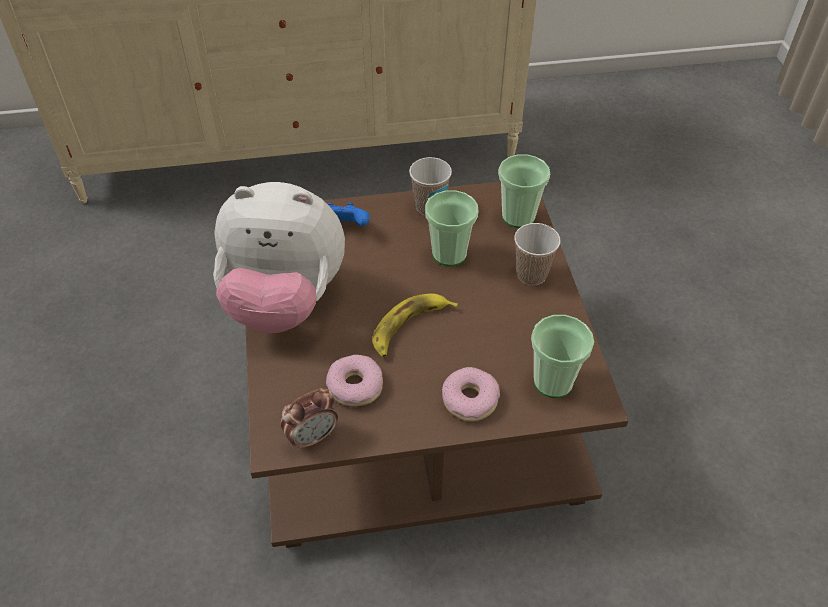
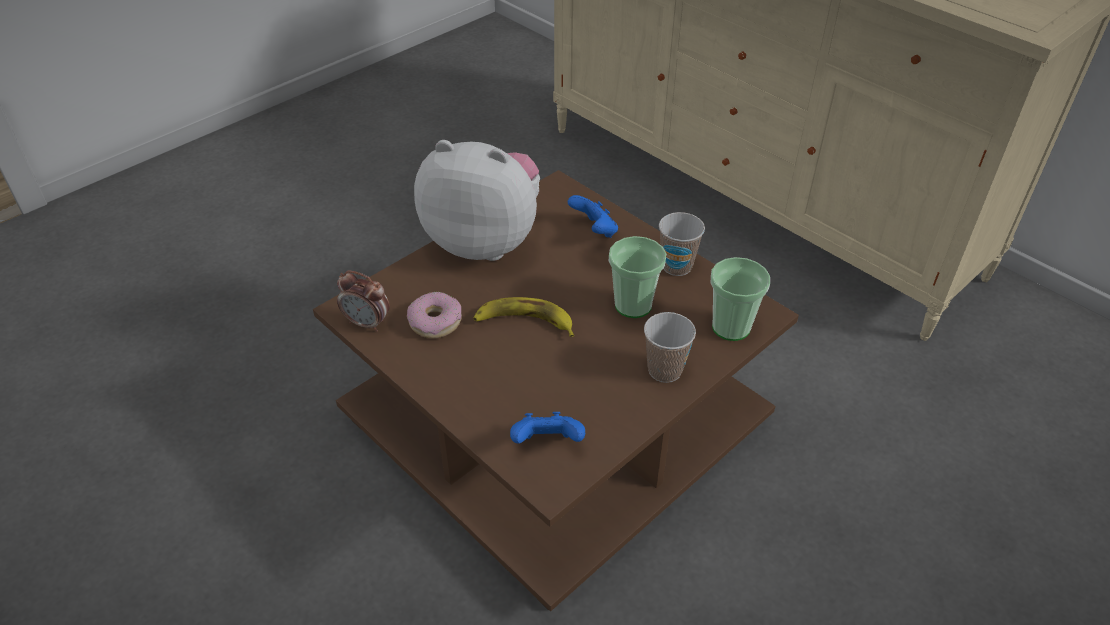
camera: 55 degrees right, 5 degrees down
plush toy [213,182,345,333] -> plush toy turned 135 degrees clockwise [414,140,540,261]
donut [442,367,500,421] -> none
cup [531,315,594,398] -> blue game controller [510,412,585,444]

